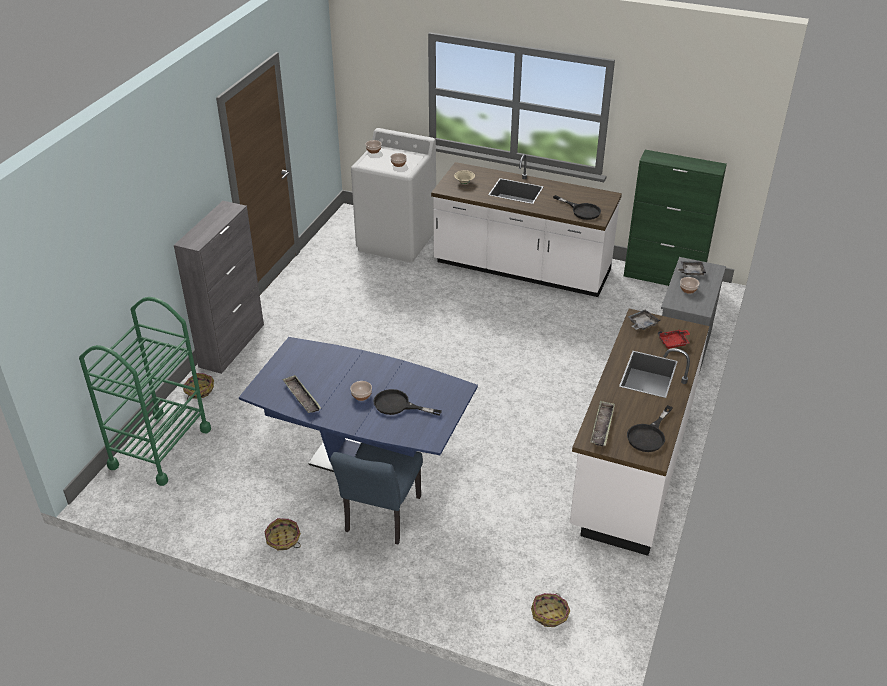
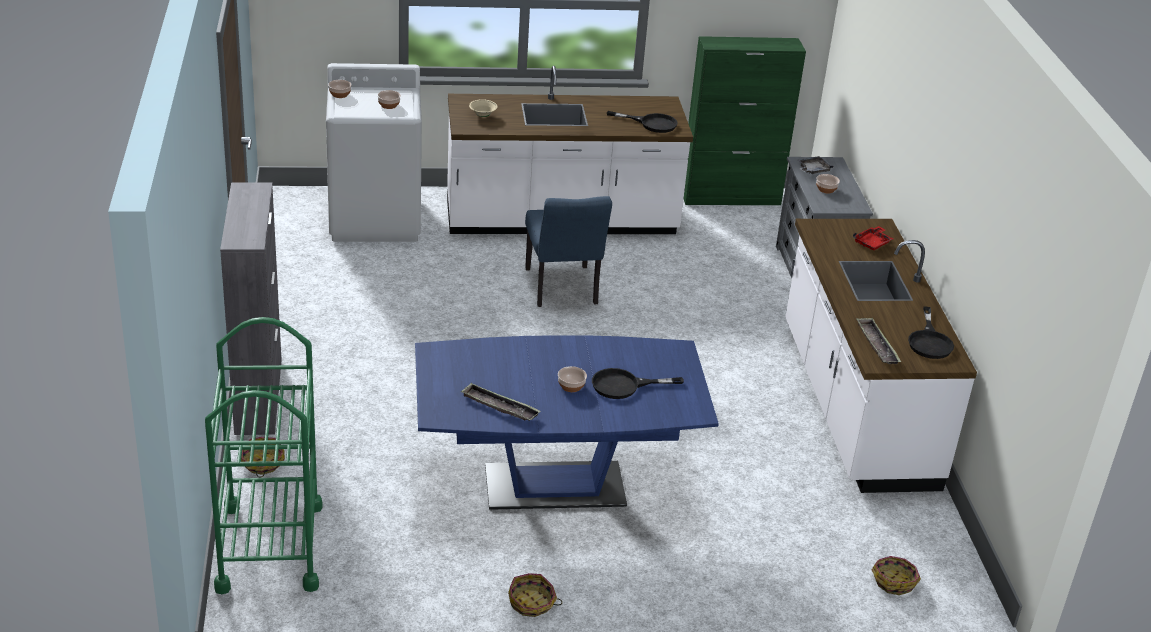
camera: 30 degrees left, 5 degrees down
blue chair [330,443,423,544] -> blue chair moved to [525,196,612,307]
grey tray [628,310,661,330] -> none

